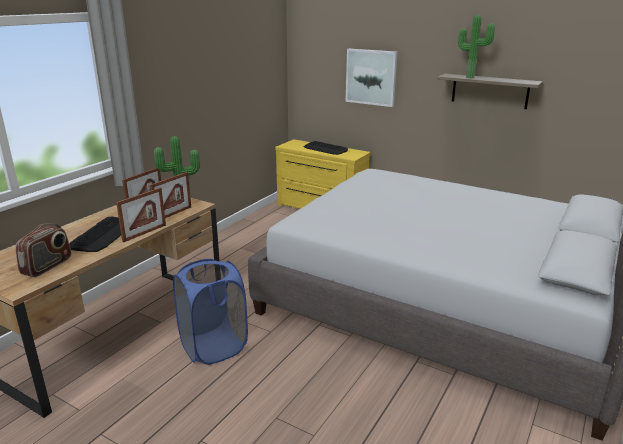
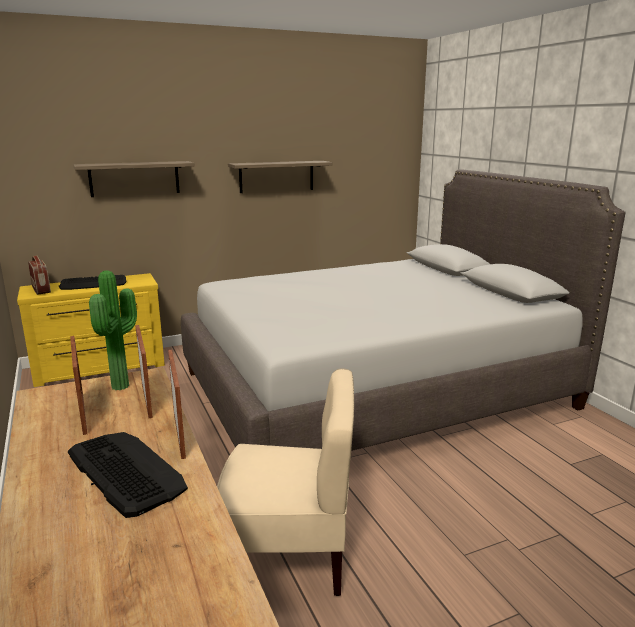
camera: 55 degrees left, 5 degrees down
radio [15,223,71,277] -> radio moved to [28,255,51,295]
blue laundry basket [173,259,248,365] -> beige chair [217,368,354,596]
picture [346,49,397,107] -> shelf [73,161,195,197]
potted plant [458,15,495,78] -> none

